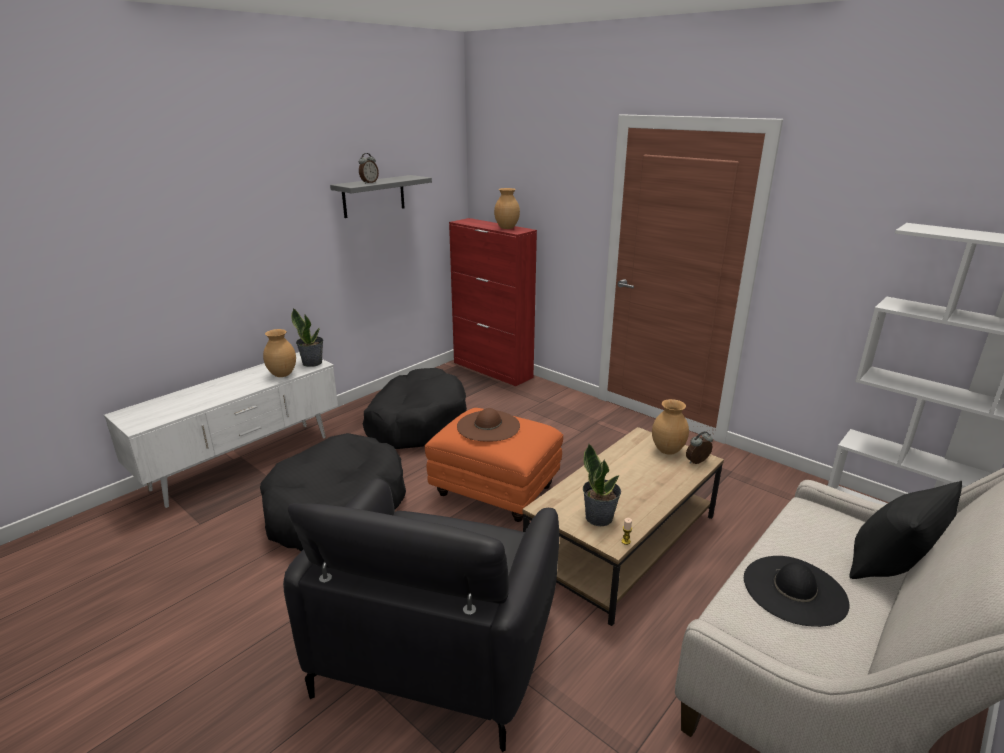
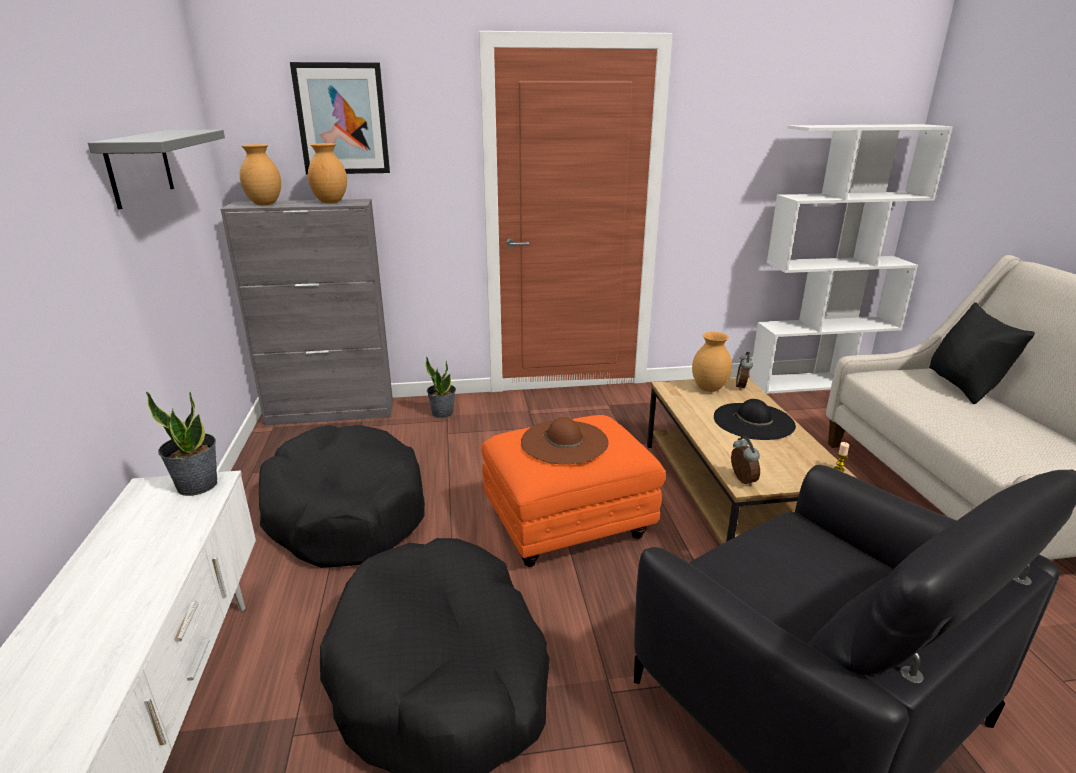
camera: 50 degrees left, 0 degrees up
brown vase [263,329,296,377] -> brown vase moved to [240,144,281,205]
alarm clock [359,153,379,184] -> alarm clock moved to [731,437,760,487]
red cabinet [449,218,537,386] -> grey cabinet [220,199,393,425]
potted plant [583,444,621,526] -> potted plant moved to [425,356,456,418]
black hat [744,556,849,627] -> black hat moved to [714,399,796,440]
none -> picture [290,62,390,174]

